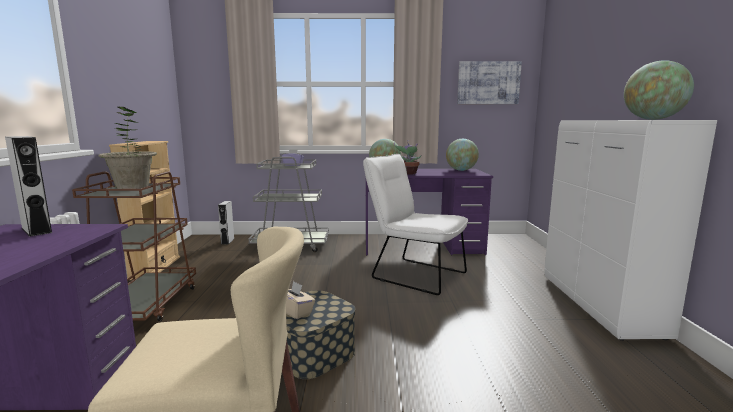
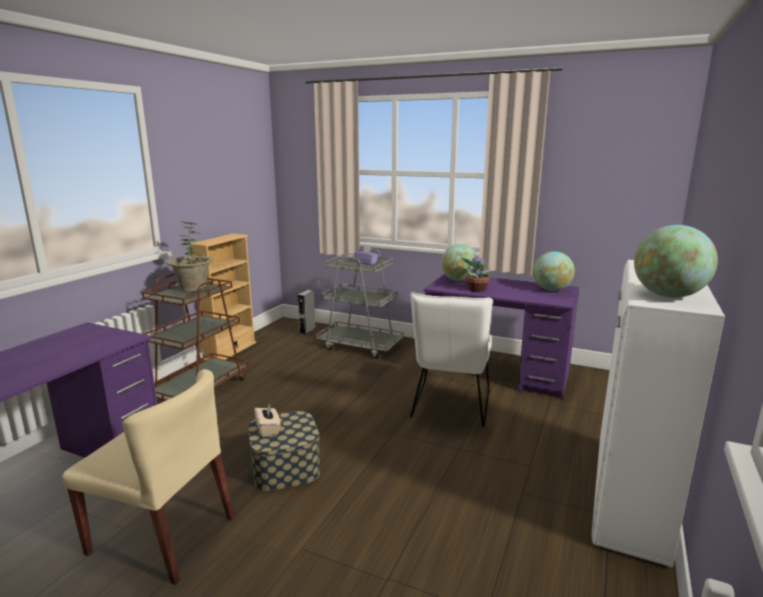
camera: 25 degrees right, 5 degrees up
grey speaker [5,136,52,237] -> none
white chair [363,154,468,295] -> white chair turned 135 degrees counterclockwise [410,292,493,427]
picture [457,61,522,104] -> none

